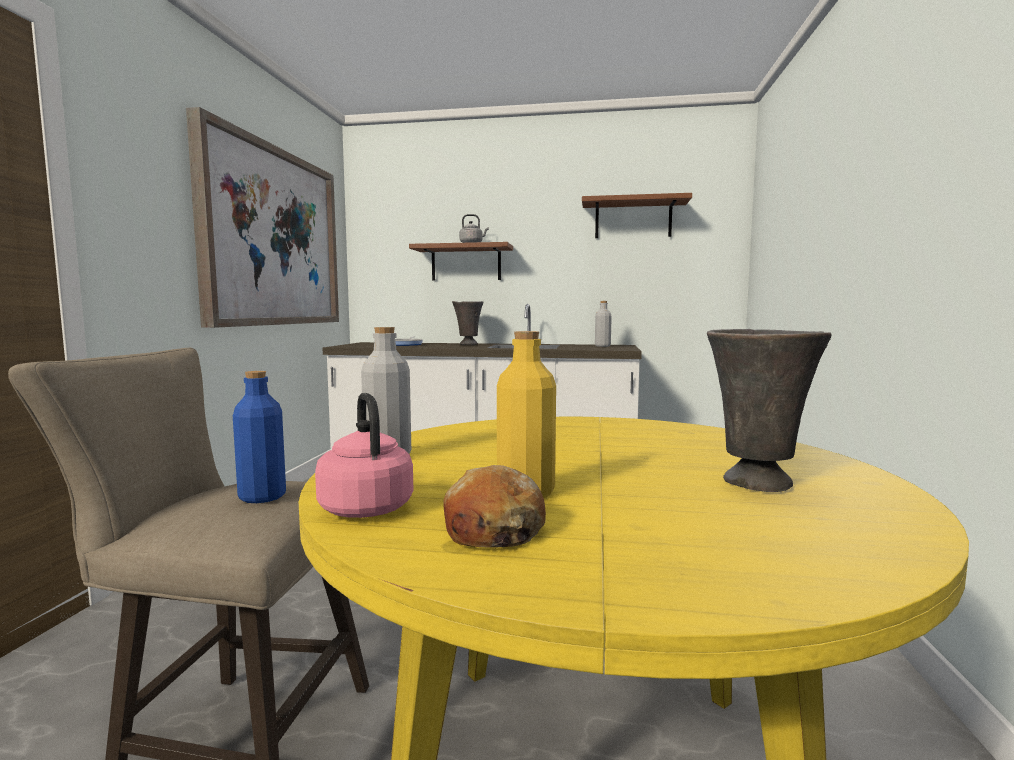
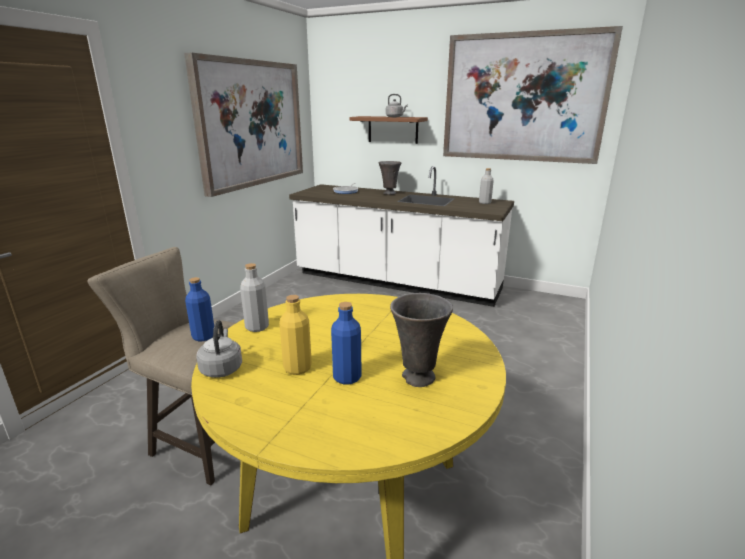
camera: 15 degrees right, 15 degrees up
pink kettle [315,393,413,518] -> grey kettle [196,320,242,378]
bread [443,465,546,548] -> none
brown shelf [582,193,692,238] -> picture [443,26,623,164]
none -> blue bottle [331,302,362,385]

